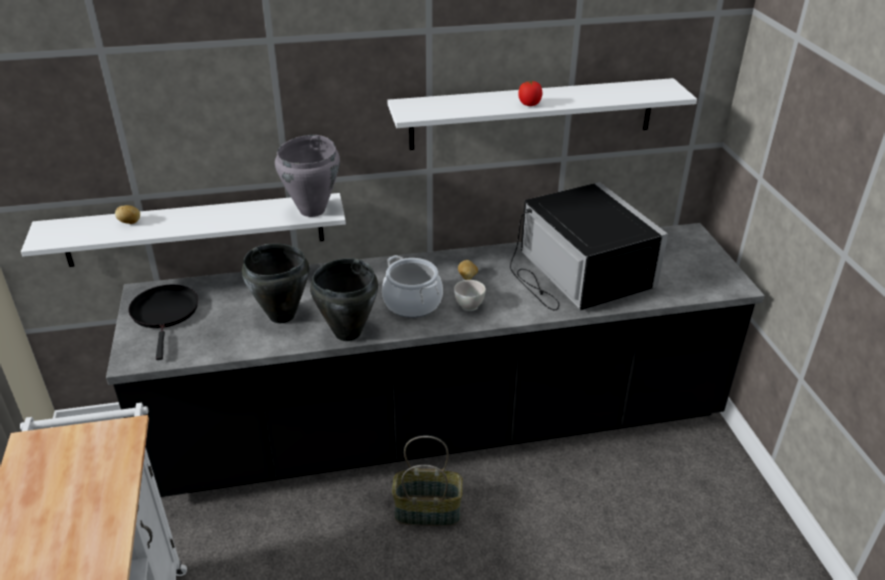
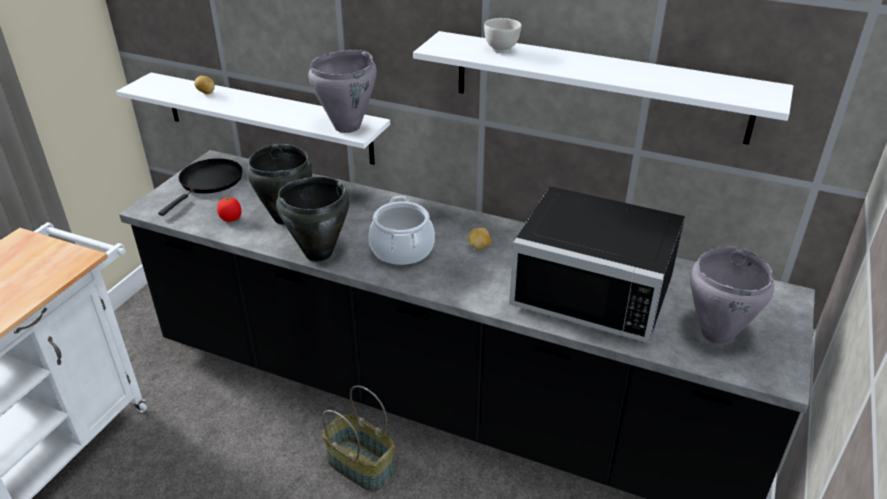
camera: 35 degrees right, 0 degrees up
white bowl [454,280,486,311] -> white bowl moved to [484,18,522,53]
black microwave [510,182,668,310] -> black microwave turned 105 degrees clockwise [509,186,685,343]
tomato [518,81,543,106] -> tomato moved to [217,198,242,222]
none -> grey cooking pot [690,246,774,344]

